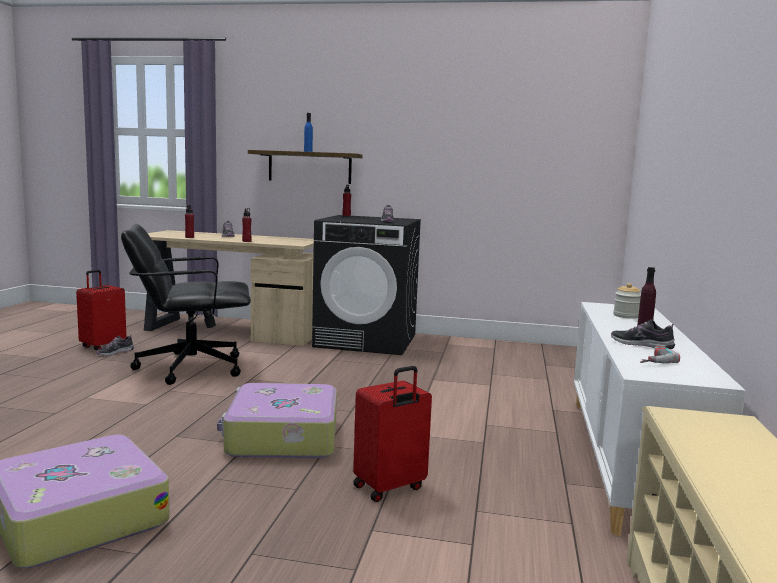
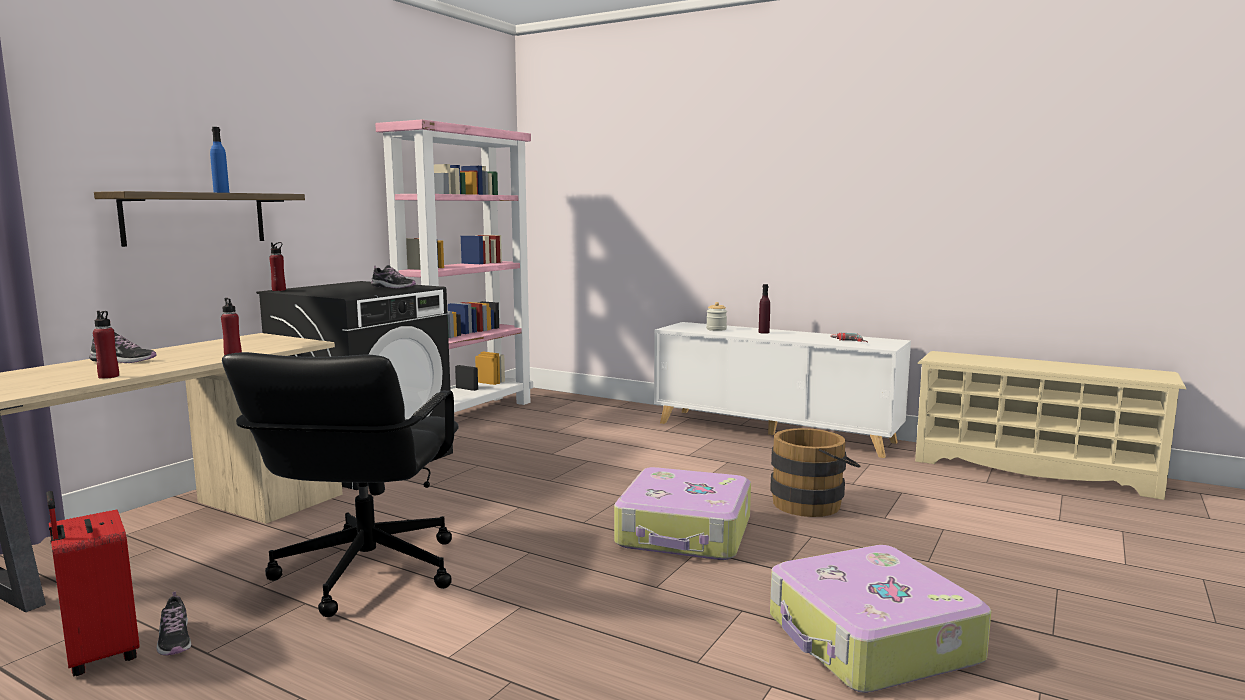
camera: 70 degrees left, 0 degrees up
red suitcase [353,366,432,502] -> brown bucket [770,428,860,517]
shoe [611,319,675,349] -> none
none -> pink bookcase [375,119,533,412]

